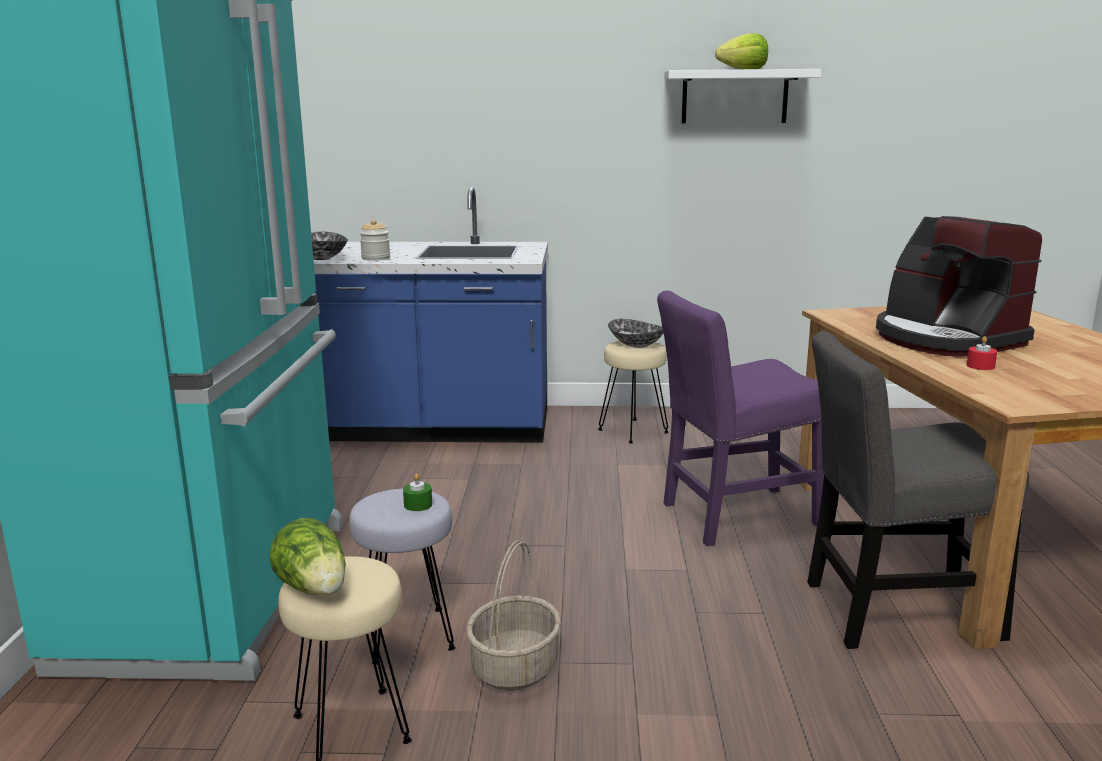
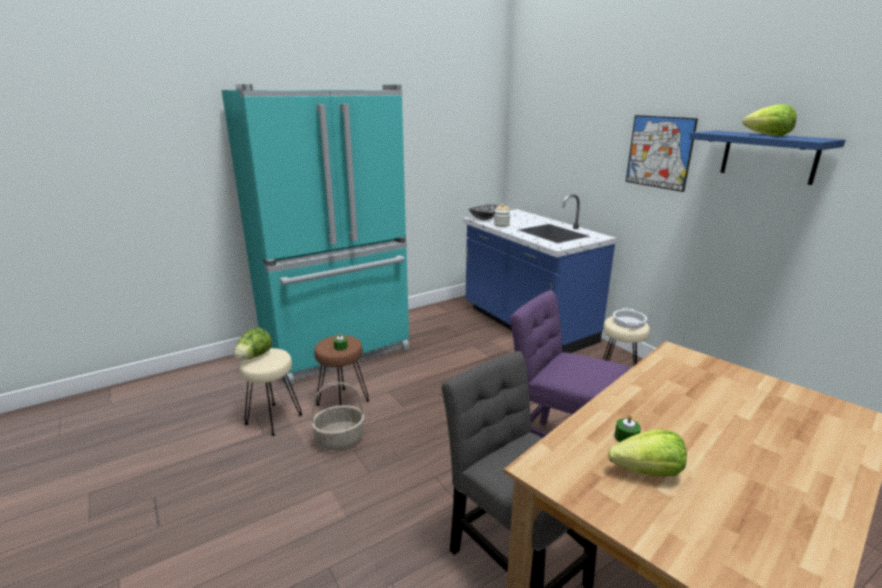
camera: 55 degrees right, 5 degrees up
grey stool [349,489,456,665] -> brown stool [314,335,370,406]
bowl [608,319,663,347] -> cooking pot [613,308,647,329]
white shelf [664,69,821,123] -> blue shelf [689,131,845,185]
coffee machine [876,216,1042,357] -> none
red candle [967,336,997,370] -> green candle [615,415,641,442]
none -> lettuce [608,430,687,476]
none -> picture [626,115,698,192]

